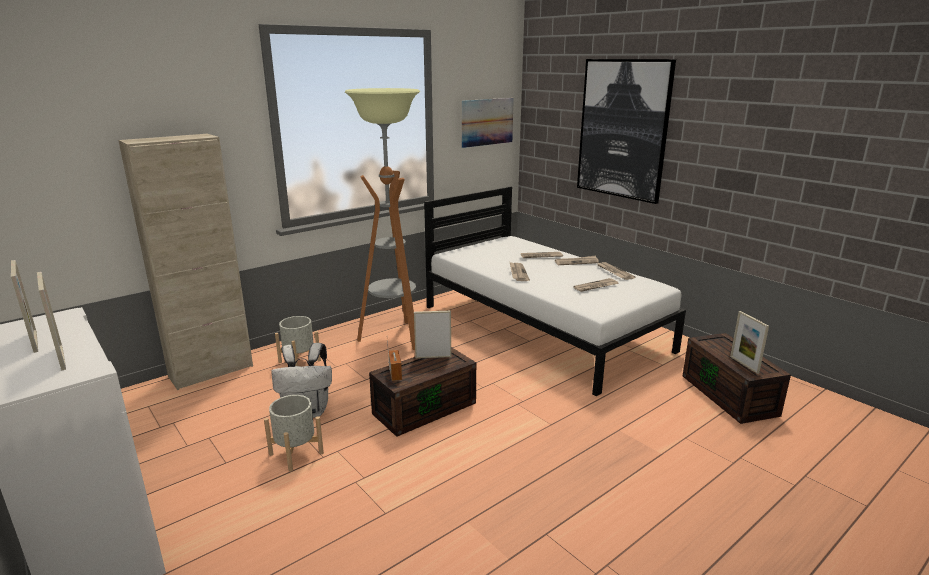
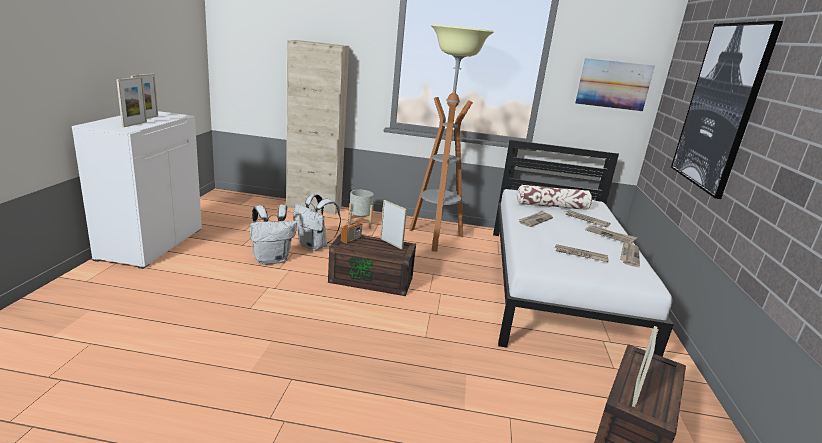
camera: 45 degrees right, 0 degrees up
grey planter [264,395,324,471] -> white backpack [250,204,297,265]
none -> pillow [517,185,592,210]

